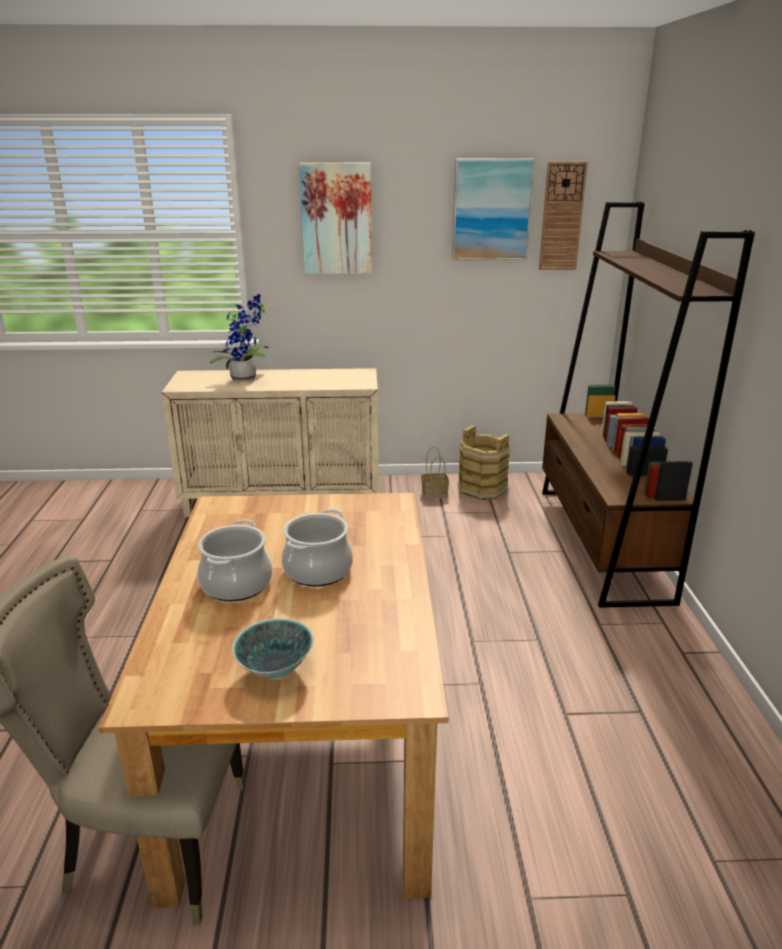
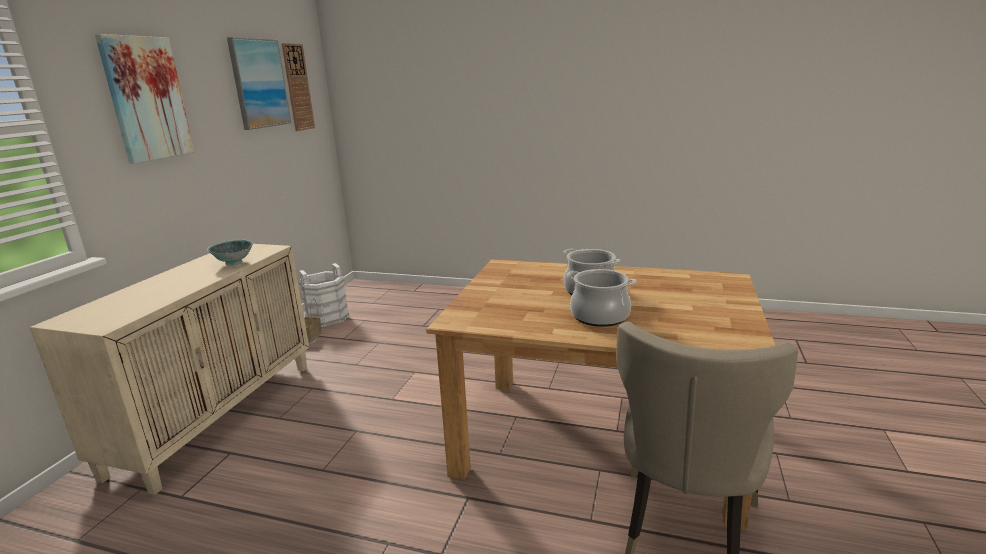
camera: 70 degrees left, 5 degrees down
potted plant [209,294,269,382] -> none
bowl [232,618,314,680] -> bowl moved to [207,240,253,266]
brown bucket [457,425,511,500] -> white bucket [299,263,349,327]
brown bookcase [542,202,755,608] -> none

